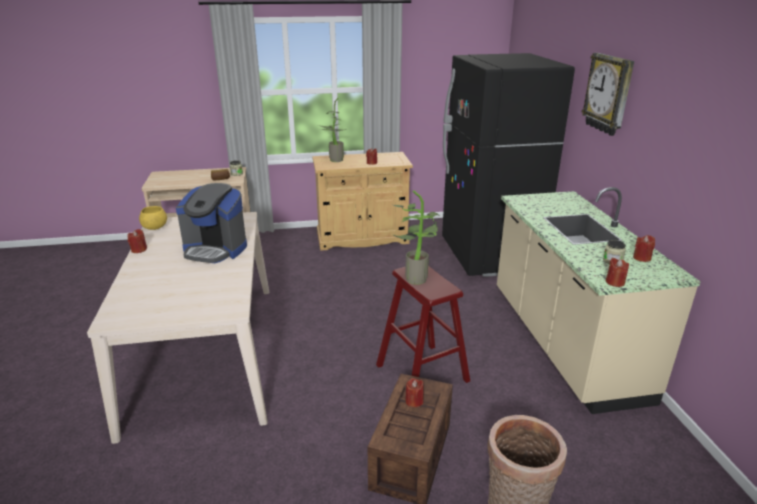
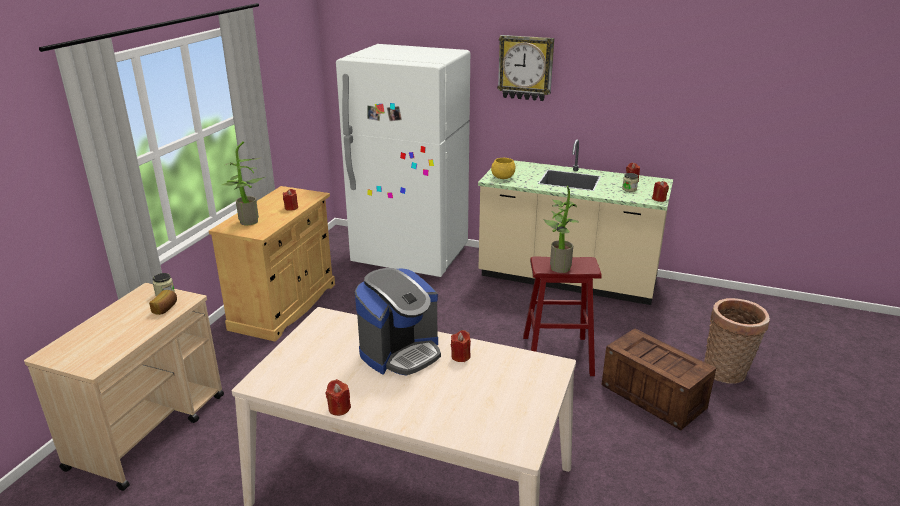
camera: 60 degrees left, 0 degrees up
yellow bowl [139,206,167,230] -> yellow bowl moved to [491,158,515,179]
red candle [405,378,424,407] -> red candle moved to [451,330,471,362]
black fridge [442,53,575,277] -> white fridge [336,44,470,277]

